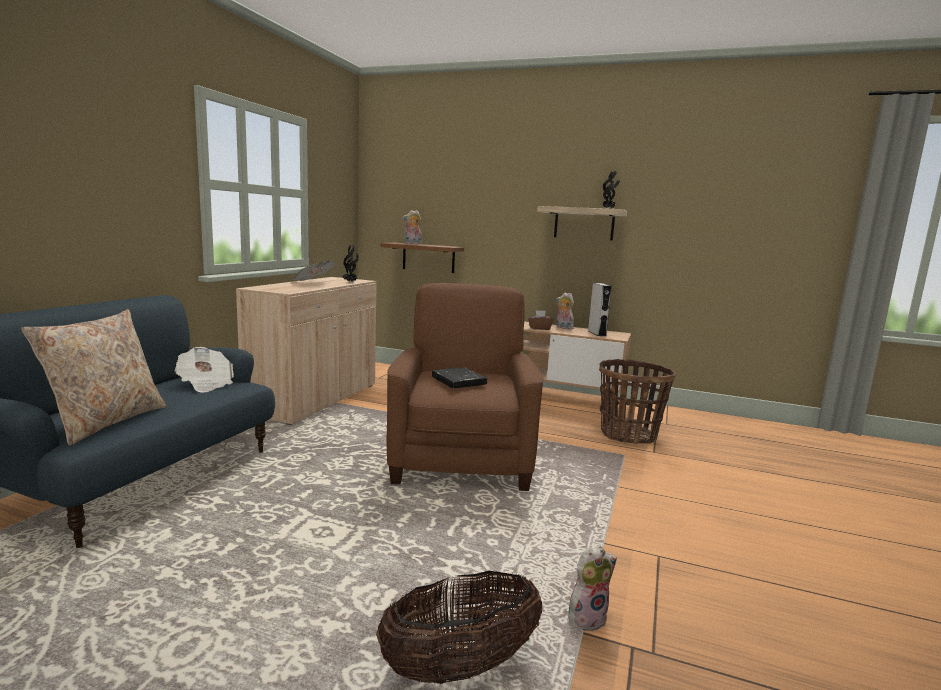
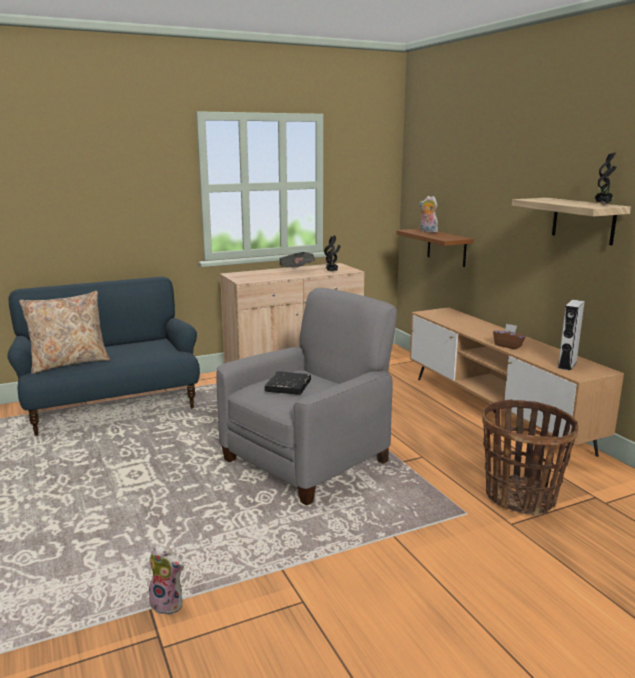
camera: 45 degrees right, 5 degrees up
newspaper [174,347,234,393] -> none
basket [376,571,542,684] -> none
brown armchair [387,283,543,491] -> grey armchair [216,288,397,506]
plush toy [556,293,574,329] -> none

